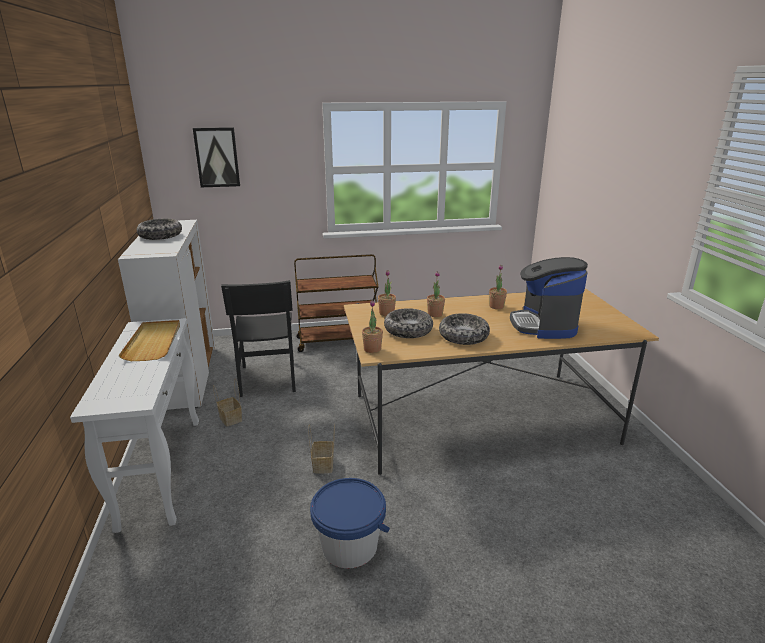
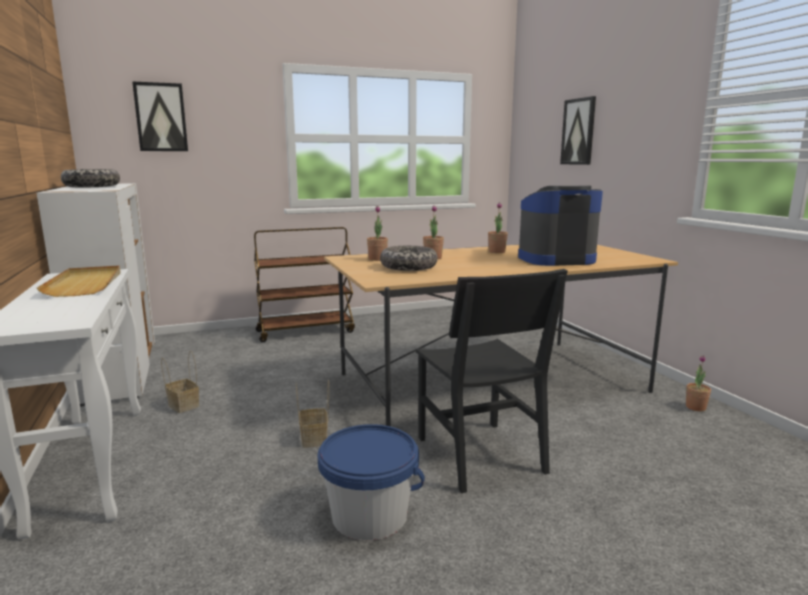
camera: 10 degrees left, 10 degrees down
black chair [221,280,296,397] -> black chair moved to [416,269,568,493]
potted plant [362,300,383,353] -> potted plant moved to [686,355,711,411]
bowl [439,313,490,345] -> none
coffee machine [510,257,588,339] -> coffee machine turned 90 degrees clockwise [518,186,603,266]
none -> picture [560,96,596,165]

